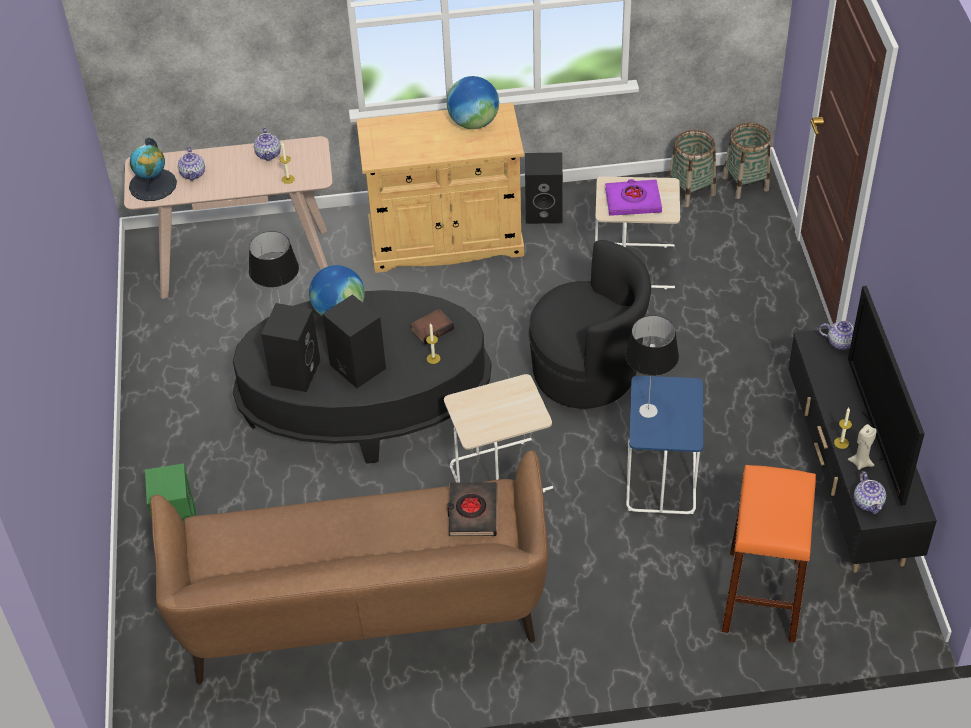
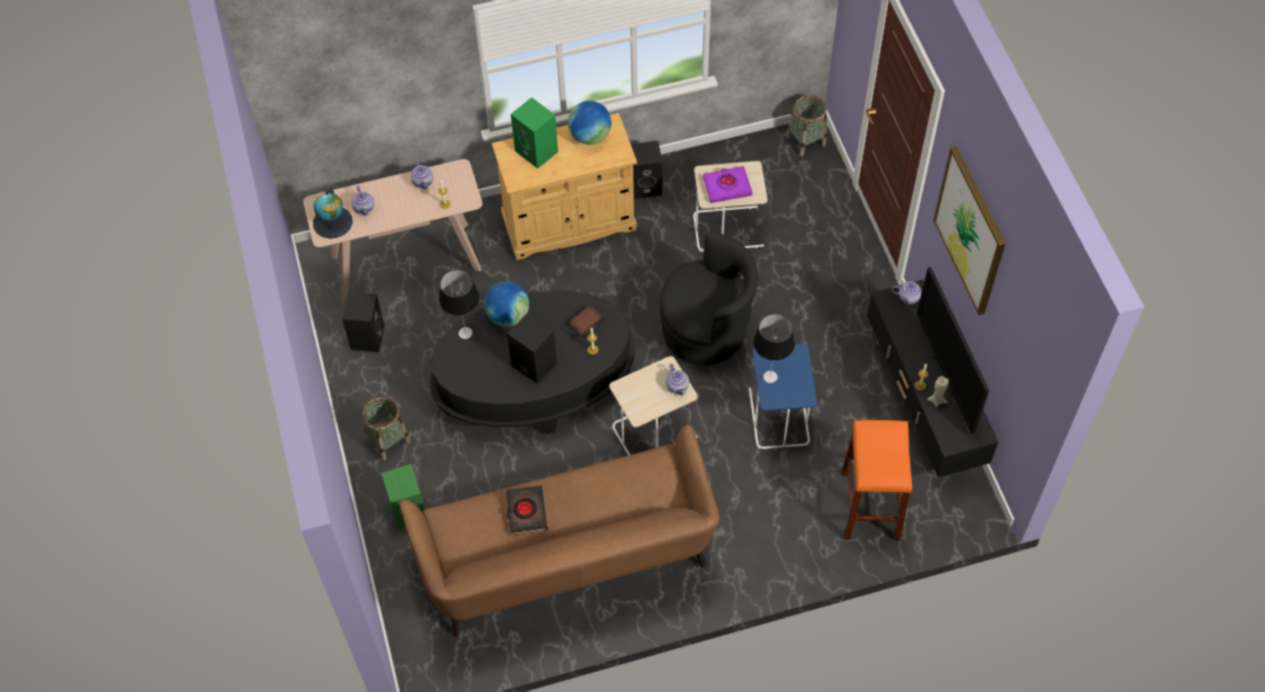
camera: 10 degrees left, 10 degrees up
black speaker [261,303,320,392] -> black speaker moved to [342,292,385,352]
black book [448,482,497,536] -> black book moved to [505,485,548,535]
basket [668,130,716,207] -> basket moved to [362,396,411,460]
teapot [854,471,886,514] -> teapot moved to [666,364,689,396]
none -> green speaker [511,97,558,169]
none -> picture [933,146,1005,315]

